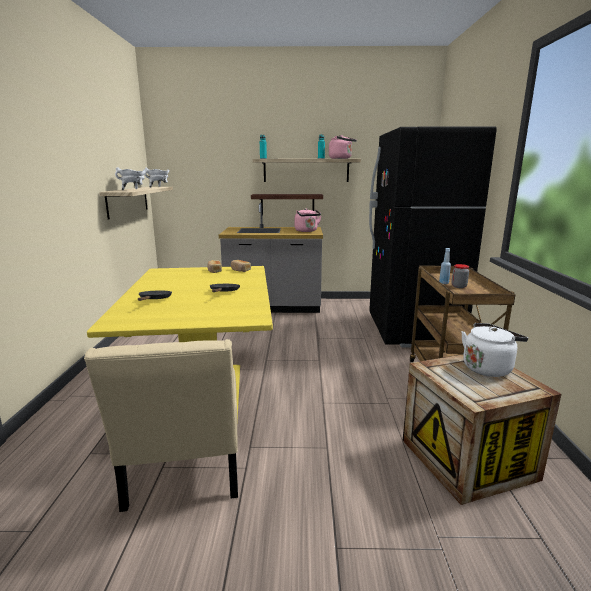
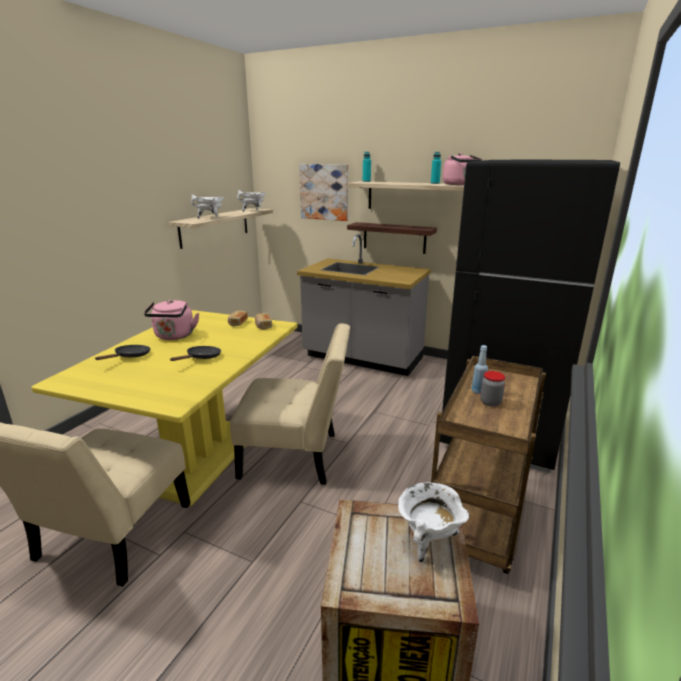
camera: 25 degrees right, 5 degrees up
pink kettle [295,208,321,232] -> pink kettle moved to [144,299,199,340]
white kettle [461,323,528,377] -> white cooking pot [398,483,469,562]
none -> beige chair [230,323,350,485]
none -> picture [299,164,348,221]

